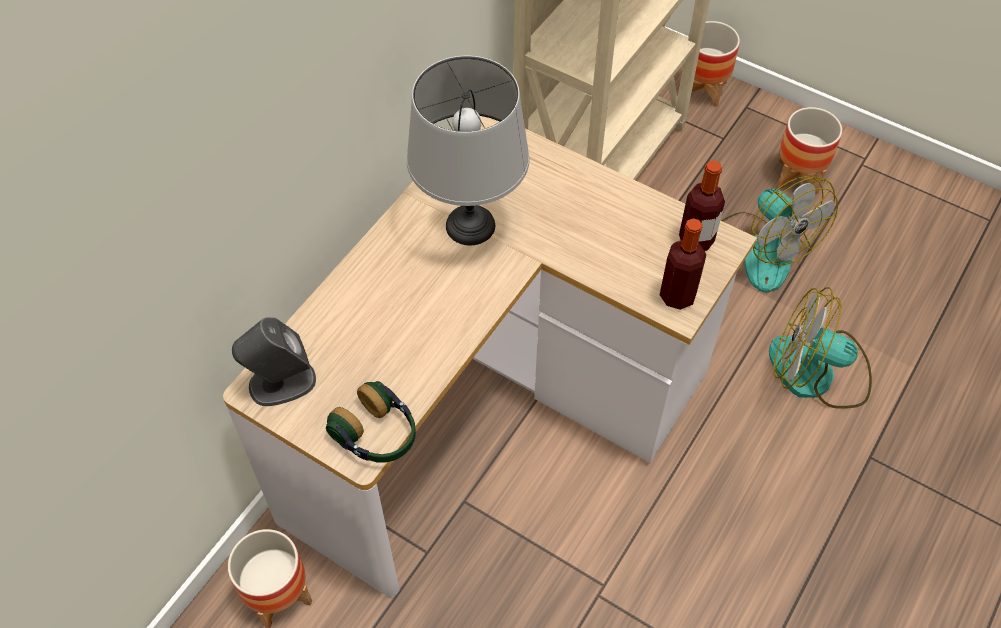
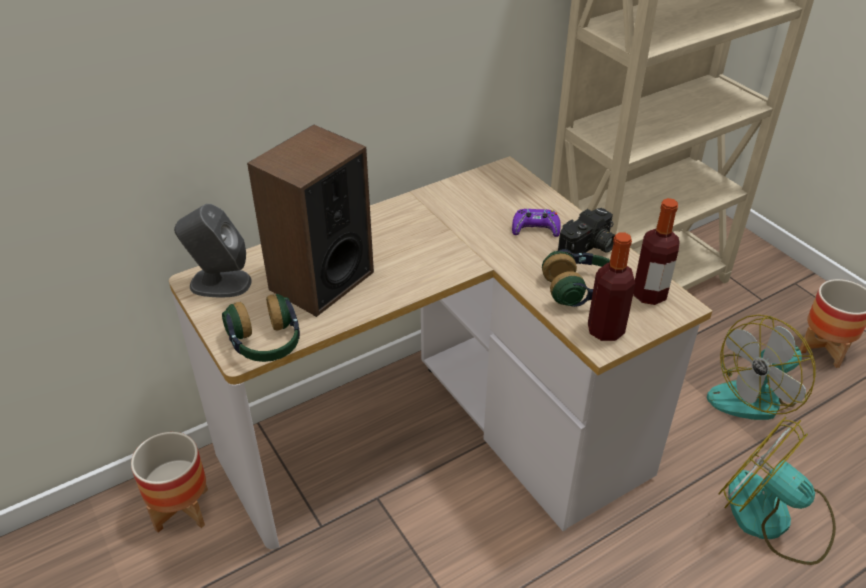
camera: 25 degrees right, 15 degrees down
grey table lamp [407,56,530,245] -> none
planter [692,21,740,107] -> none
fan [721,176,838,293] -> fan turned 60 degrees clockwise [707,314,816,420]
none -> speaker [247,125,374,317]
none -> purple game controller [512,209,561,237]
none -> headphones [542,249,610,307]
none -> camera [558,208,615,256]

